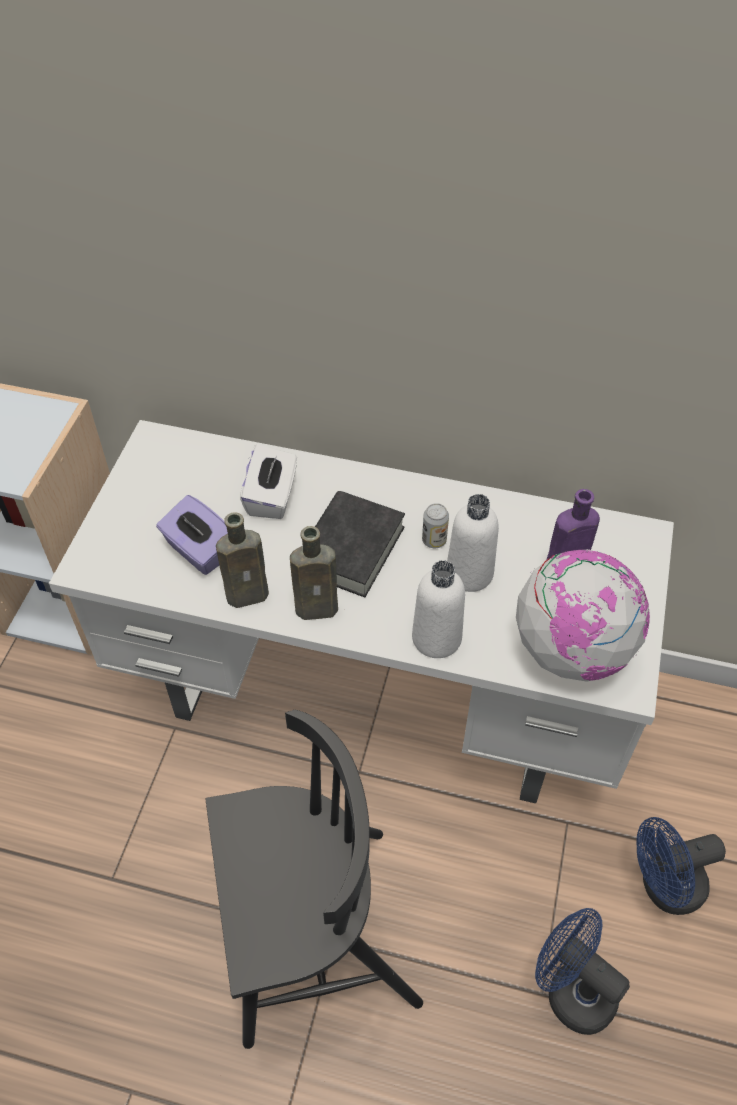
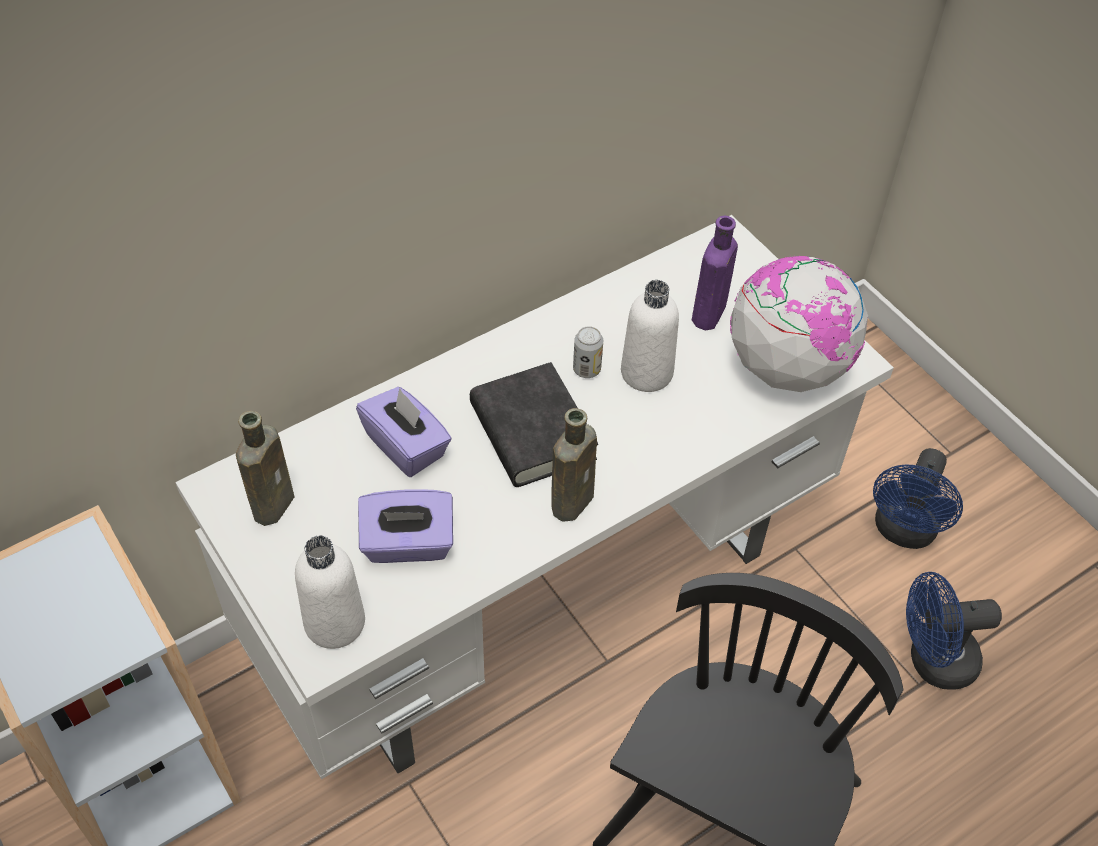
camera: 50 degrees left, 0 degrees up
brown bottle [216,512,269,608] -> brown bottle moved to [236,411,295,526]
white tissue box [240,444,297,519] -> purple tissue box [356,387,452,477]
white bottle [412,560,465,658] -> white bottle moved to [295,535,365,649]

